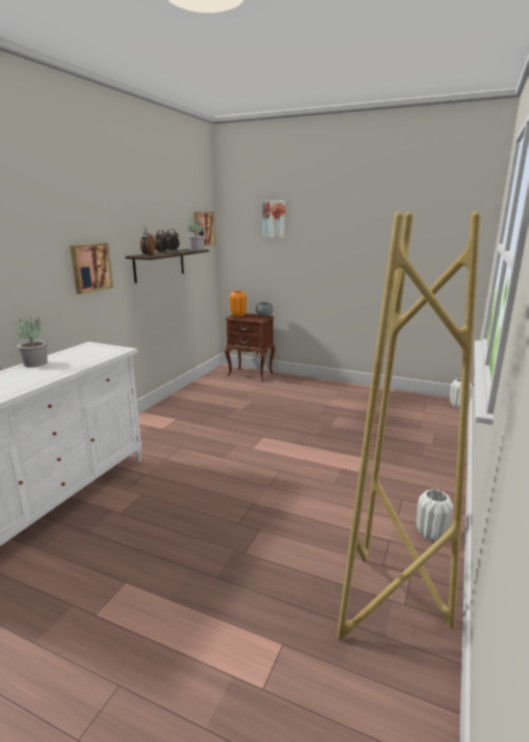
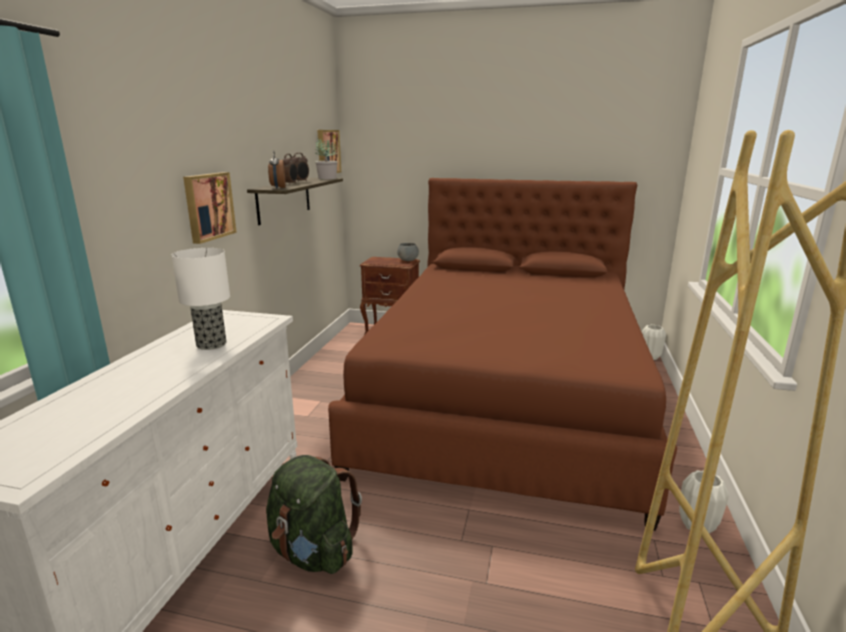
camera: 10 degrees left, 0 degrees up
potted plant [16,316,47,367] -> none
orange vase [230,291,247,317] -> none
picture [262,200,286,238] -> none
none -> table lamp [171,248,230,350]
none -> green backpack [266,455,362,574]
none -> brown bed [328,178,677,531]

